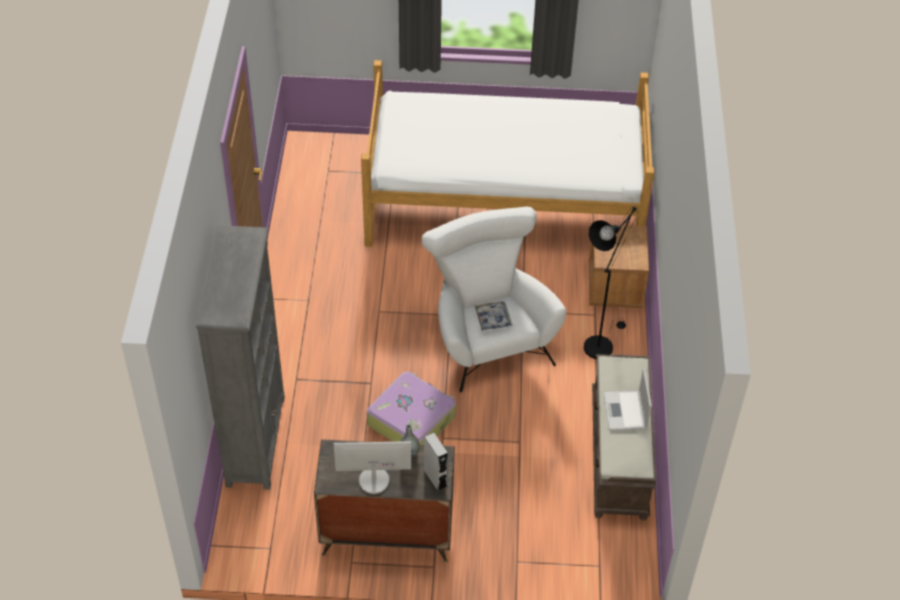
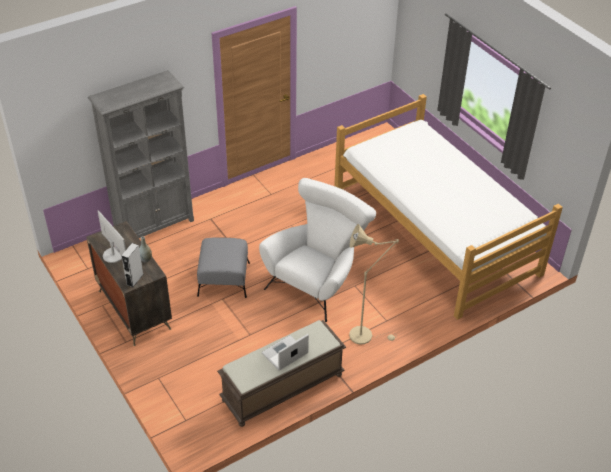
camera: 55 degrees right, 5 degrees down
suitcase [367,372,456,445] -> grey ottoman [197,237,250,298]
tray [474,301,513,331] -> none
black floor lamp [584,207,638,359] -> beige floor lamp [349,224,399,345]
brown nightstand [589,225,649,308] -> none

